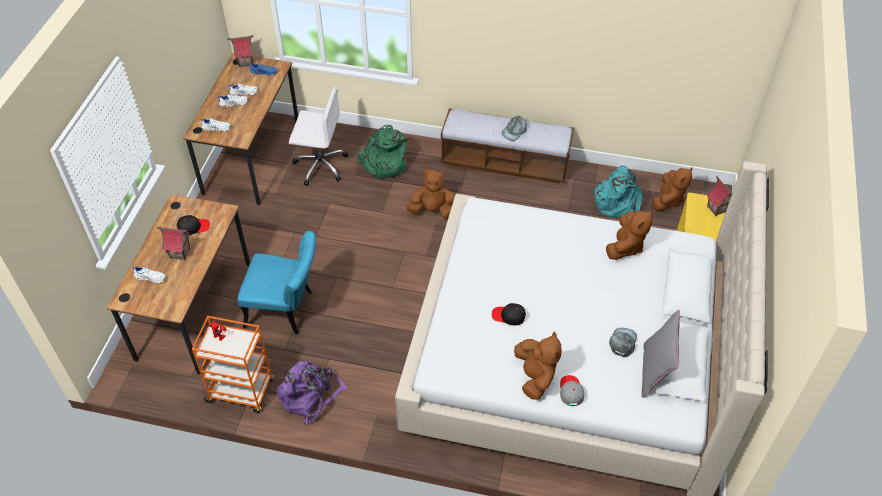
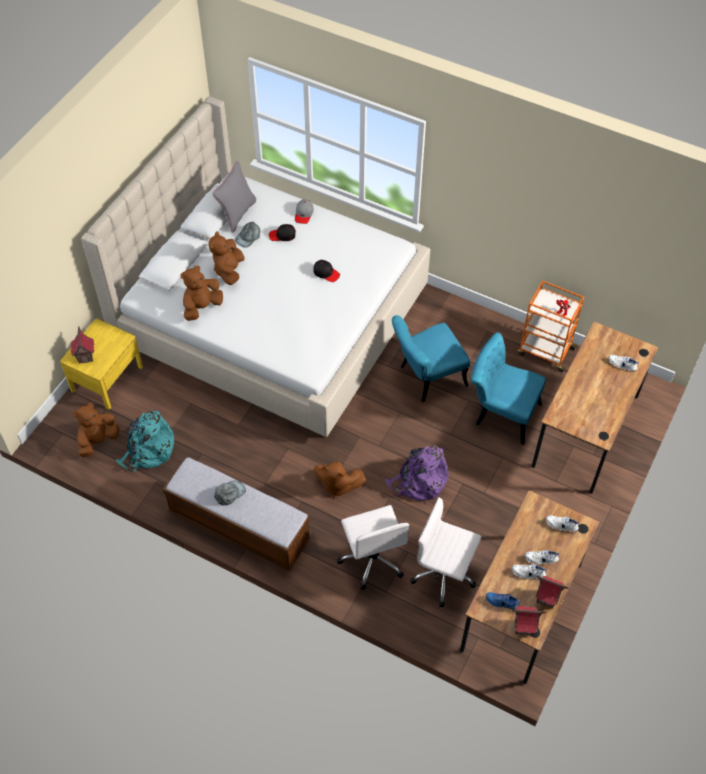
camera: 165 degrees left, 5 degrees up
toy house [157,227,190,260] -> toy house moved to [536,576,569,609]
black cap [177,215,210,235] -> black cap moved to [269,224,296,241]
purple backpack [277,360,348,424] -> purple backpack moved to [385,446,448,501]
green backpack [357,125,407,178] -> white office chair [337,505,409,590]
brown plush toy [514,331,562,400] -> brown plush toy moved to [209,231,245,285]
none -> turquoise chair [392,315,470,402]

